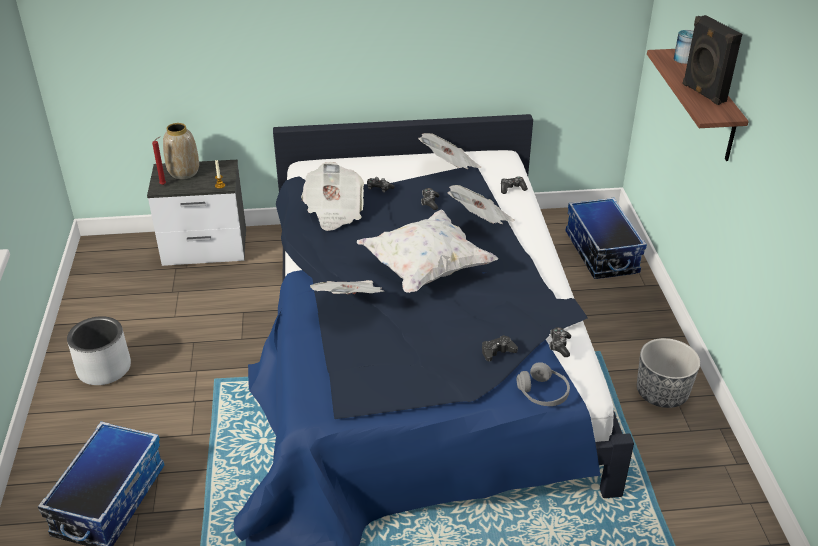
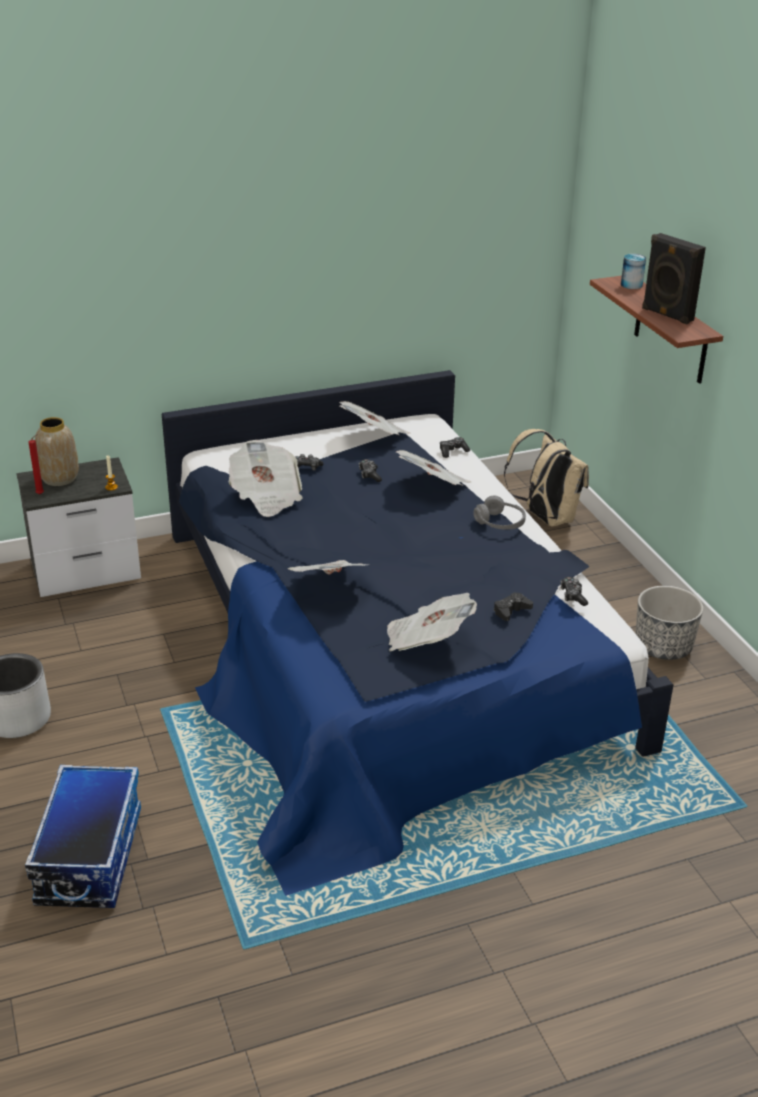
camera: 15 degrees left, 5 degrees down
white pillow [357,210,498,293] -> none
grey headphones [517,362,570,406] -> grey headphones moved to [473,495,526,530]
storage box [565,198,647,279] -> beige backpack [504,429,589,527]
none -> newspaper [387,593,477,652]

